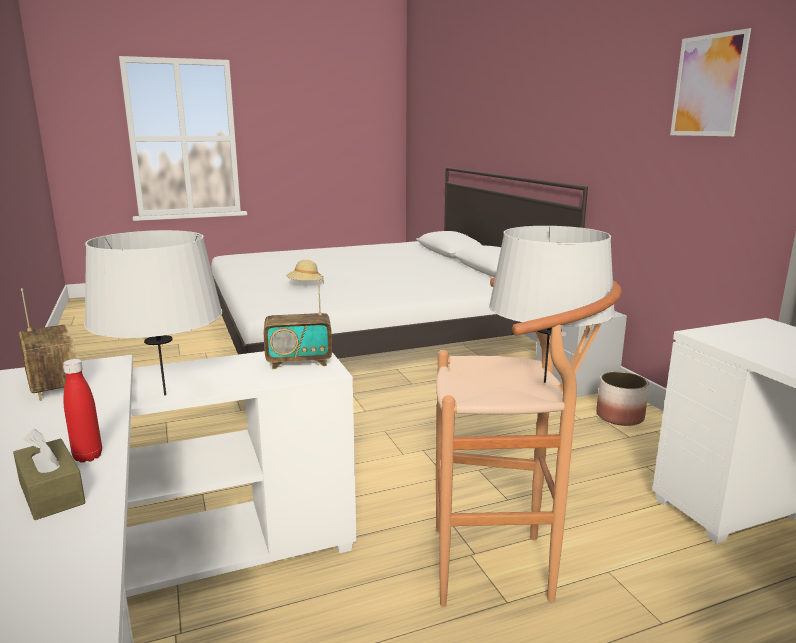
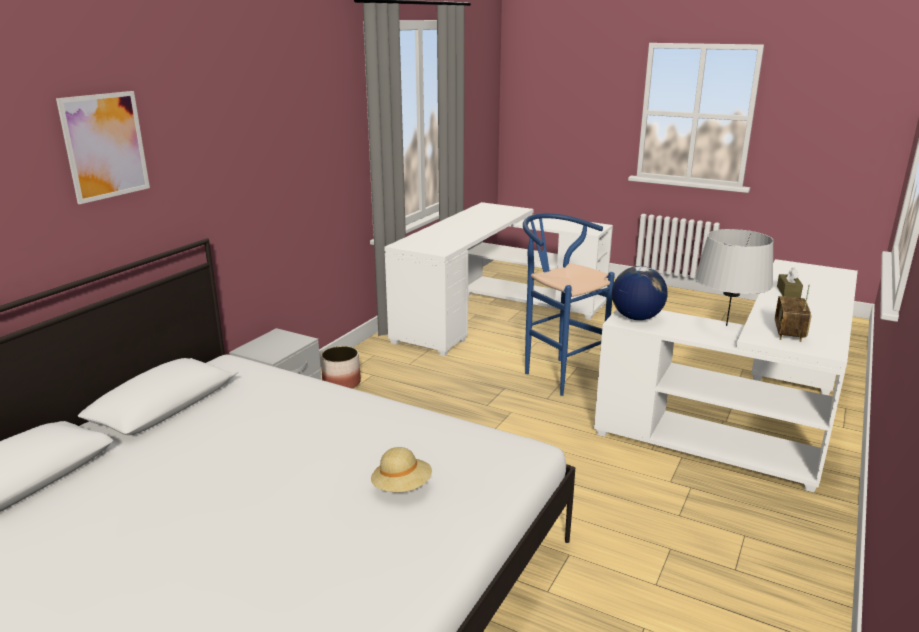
camera: 130 degrees left, 5 degrees up
red bottle [63,359,102,463] -> none
radio [264,278,332,369] -> globe [612,266,668,320]
brown stool [436,278,621,607] -> blue stool [523,213,615,396]
grey table lamp [489,226,615,383] -> none
picture [670,28,751,136] -> picture moved to [56,91,150,204]

